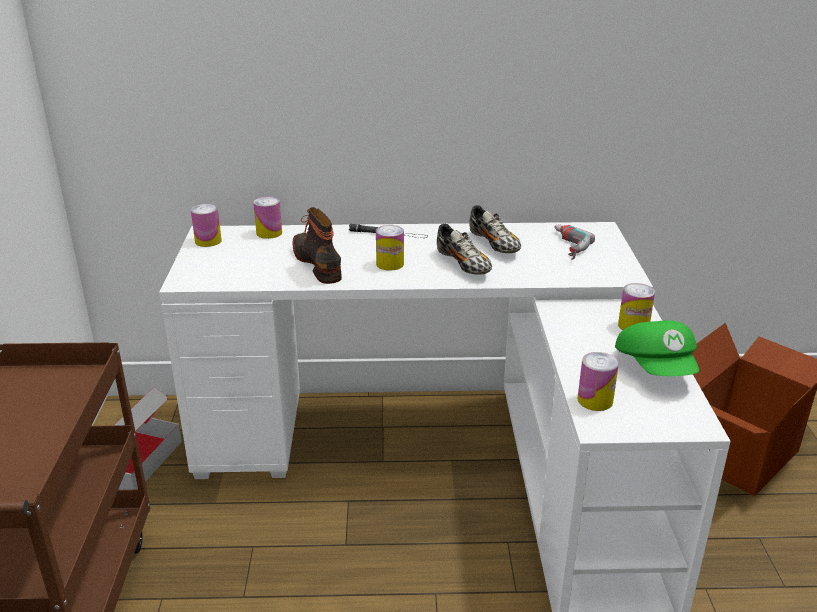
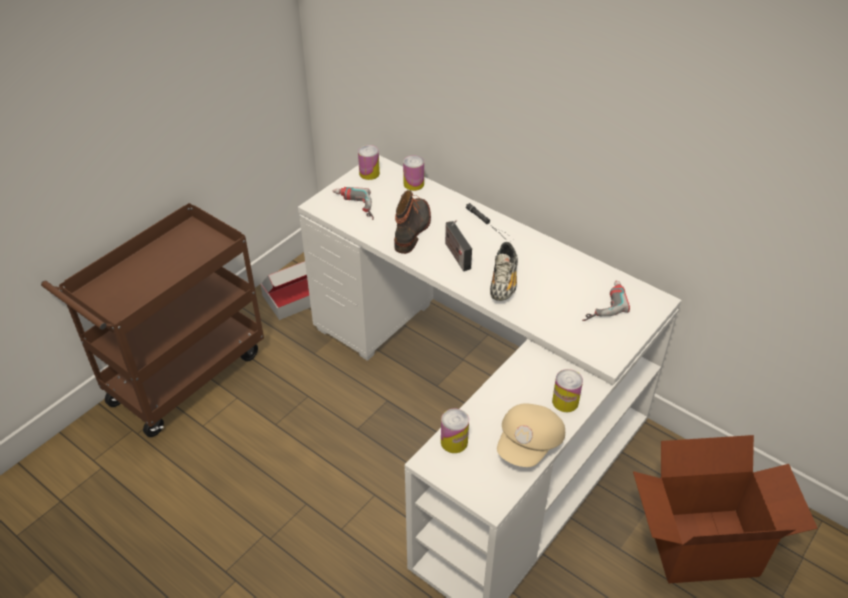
camera: 40 degrees right, 15 degrees up
can [376,225,404,271] -> radio [445,220,472,271]
shoe [469,205,521,253] -> none
green cap [615,320,699,376] -> beige cap [497,403,565,467]
none -> power drill [332,187,374,220]

